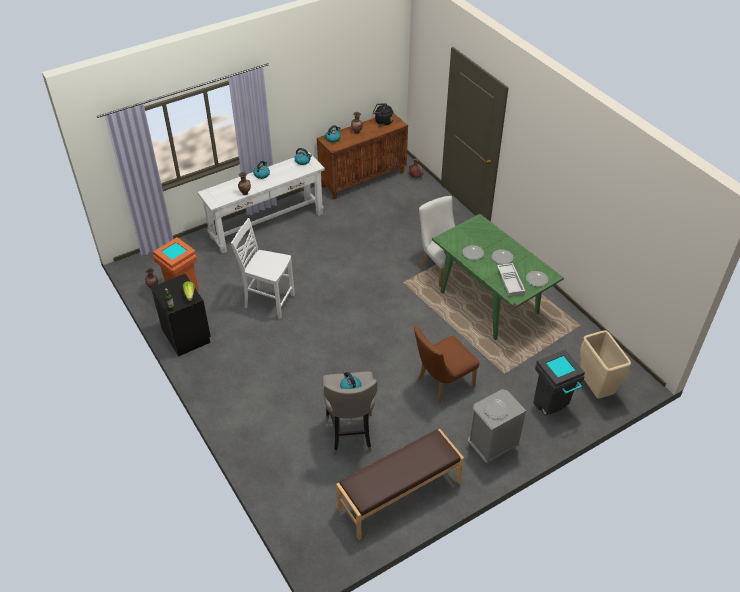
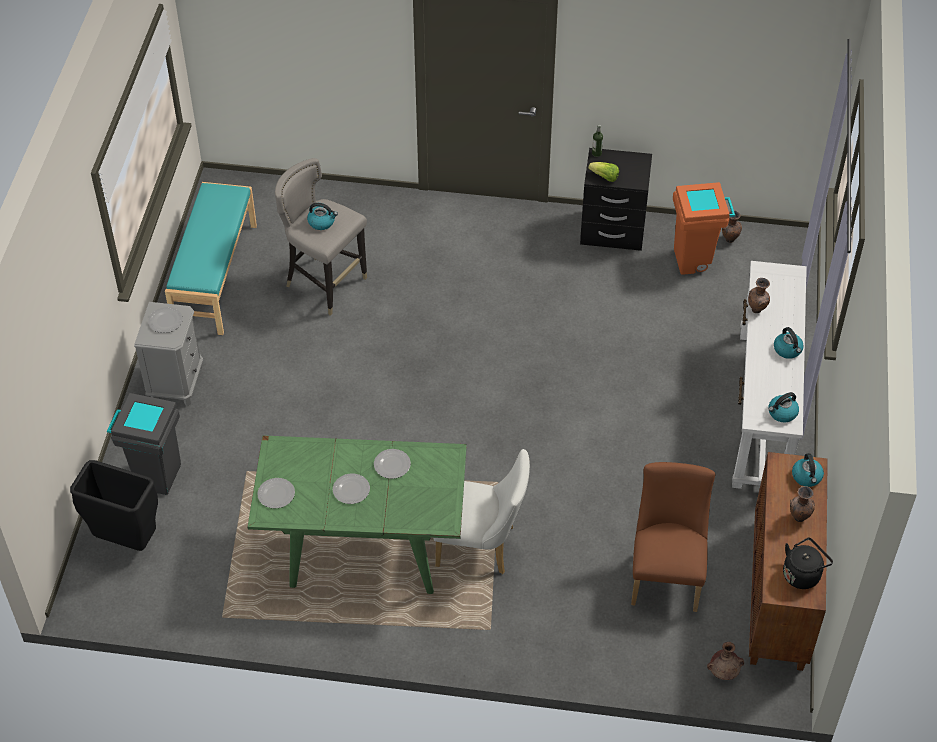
camera: 130 degrees right, 5 degrees up
white chair [231,218,295,319] -> none
brown bench [336,429,464,540] -> turquoise bench [165,182,257,335]
brown chair [414,326,479,403] -> brown chair moved to [631,462,715,612]
white tray [497,263,525,296] -> none
beige trash can [580,330,631,399] -> black trash can [70,460,158,551]

